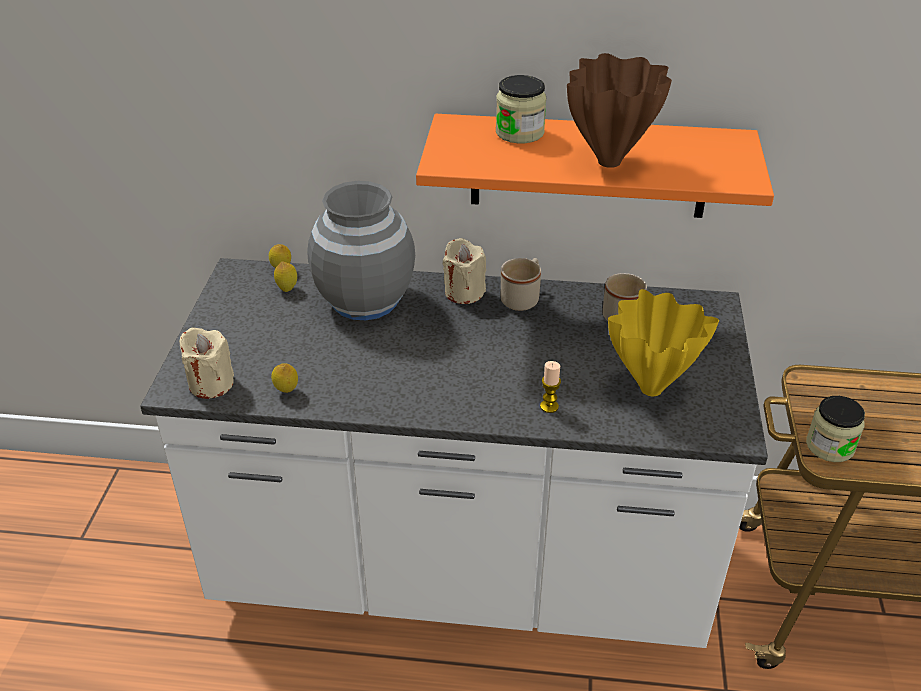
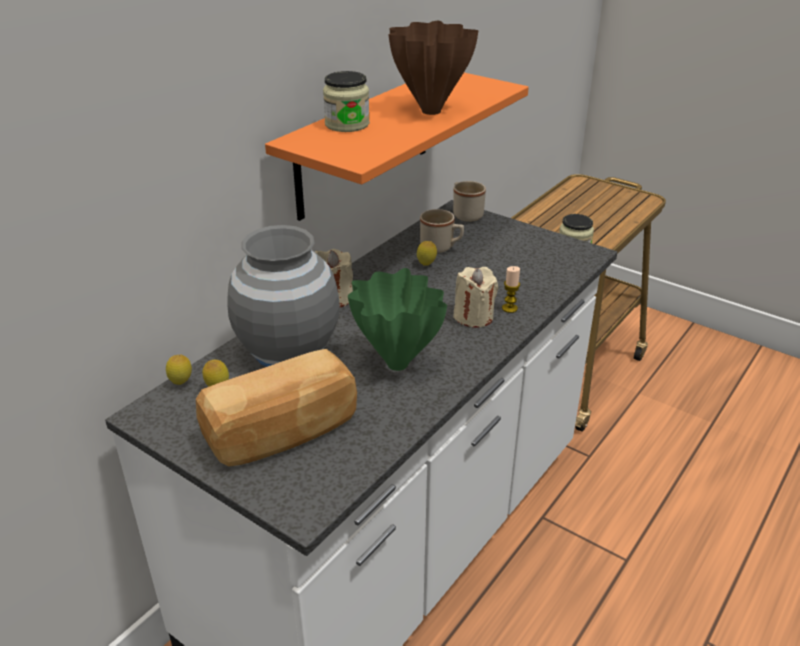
camera: 60 degrees left, 5 degrees down
beige candle [179,327,234,399] -> beige candle moved to [453,267,498,328]
lemon [271,363,298,393] -> lemon moved to [417,241,437,266]
beige mug [501,258,541,311] -> beige mug moved to [453,181,486,222]
yellow vase [608,289,719,396] -> none
none -> bread [196,349,357,466]
none -> green vase [348,268,447,371]

